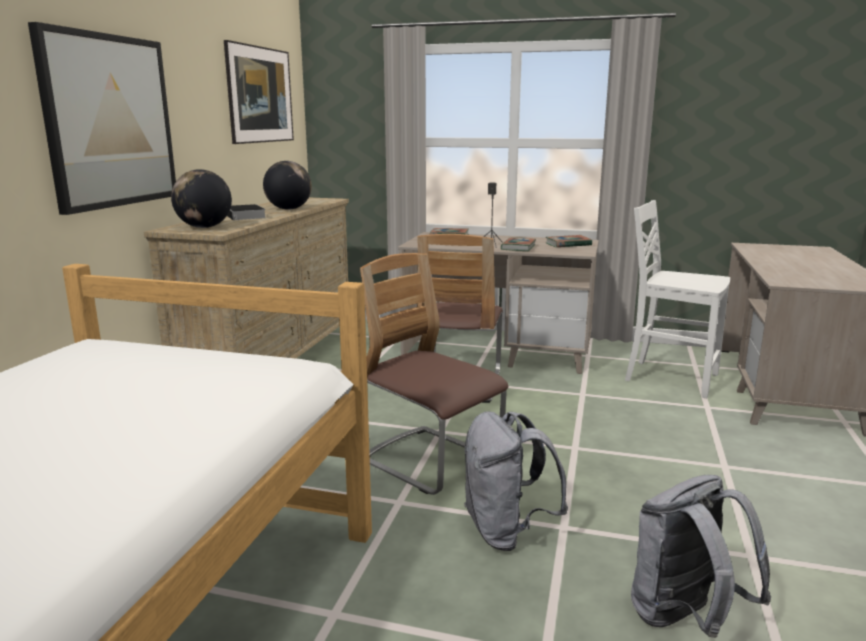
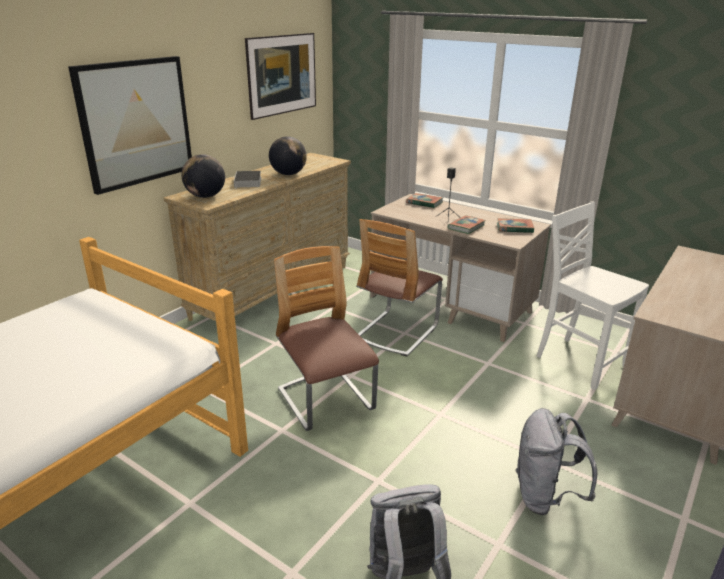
camera: 20 degrees right, 10 degrees up
grey backpack [464,411,568,551] -> grey backpack moved to [515,408,597,515]

